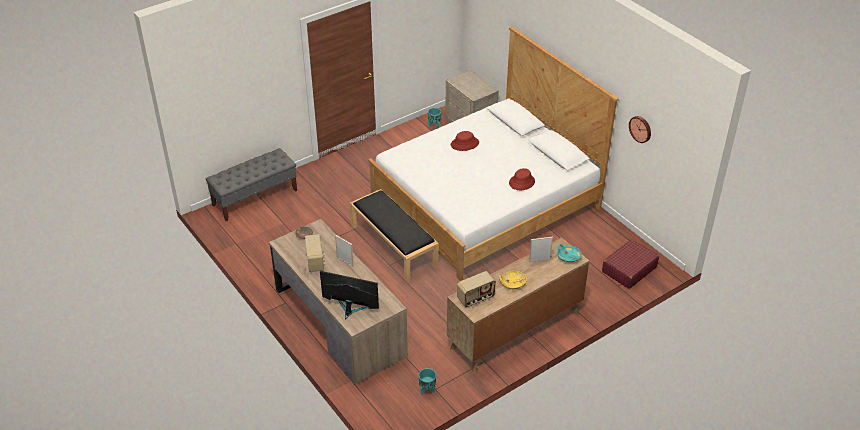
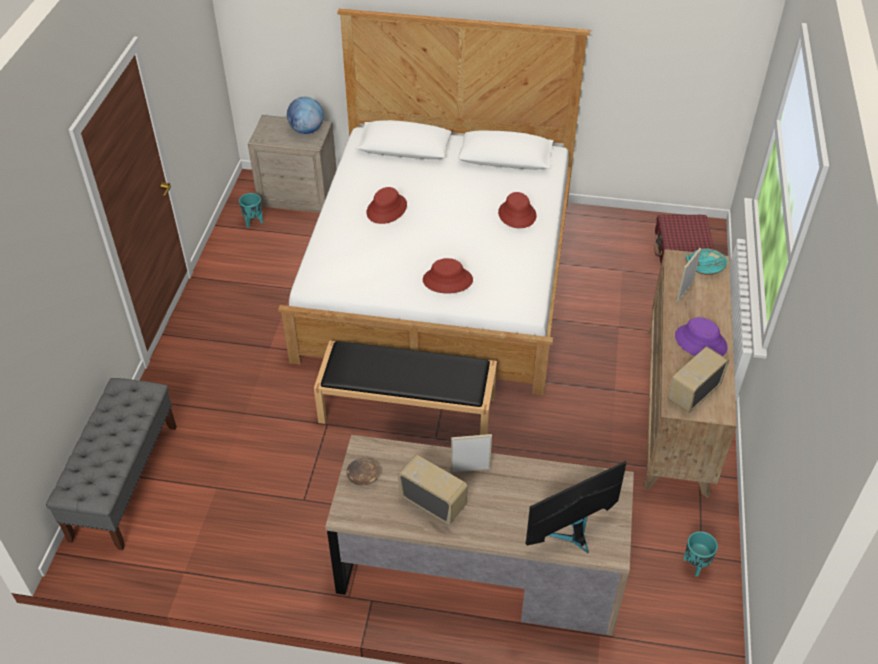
camera: 45 degrees left, 5 degrees up
radio [457,271,496,308] -> radio turned 150 degrees counterclockwise [668,346,729,413]
yellow bowl [499,271,527,289] -> purple hat [675,317,728,356]
wall clock [629,116,651,143] -> none
none -> globe [287,97,324,134]
none -> red hat [423,258,473,293]

